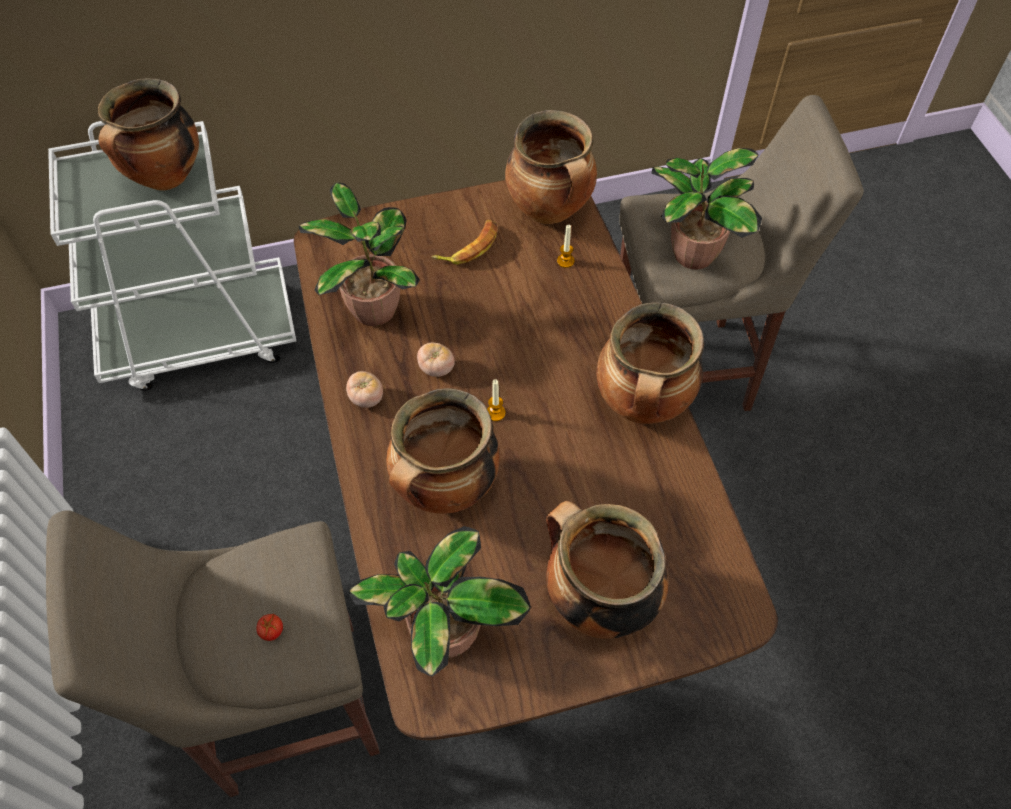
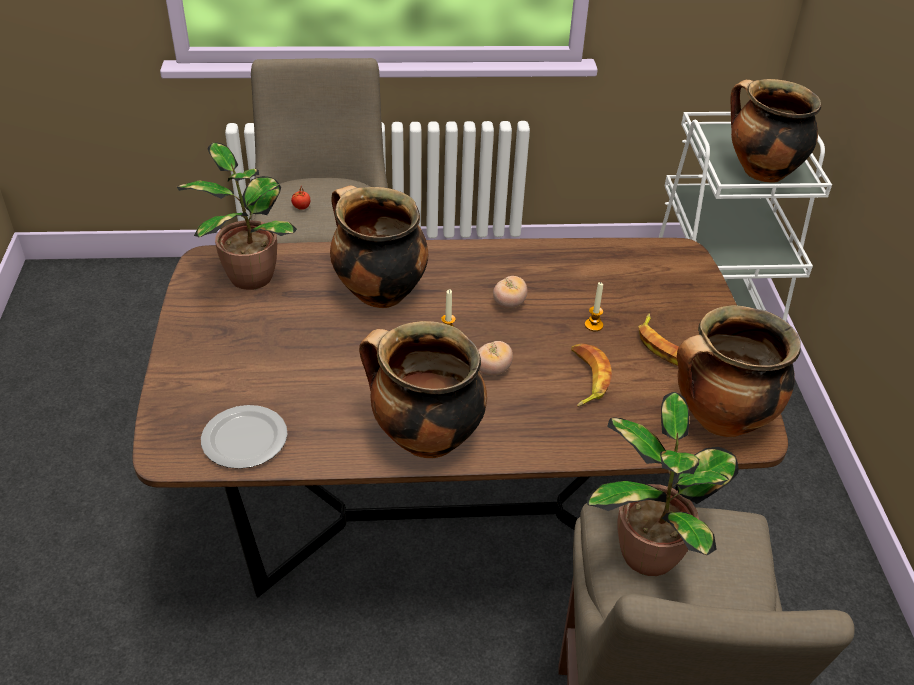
camera: 100 degrees right, 15 degrees down
potted plant [299,183,420,326] -> none
tomato [346,371,383,408] -> tomato moved to [478,341,513,376]
cooking pot [546,501,669,639] -> none
candle [557,225,575,268] -> candle moved to [585,282,603,331]
none -> plate [201,405,287,469]
none -> banana [571,343,612,407]

